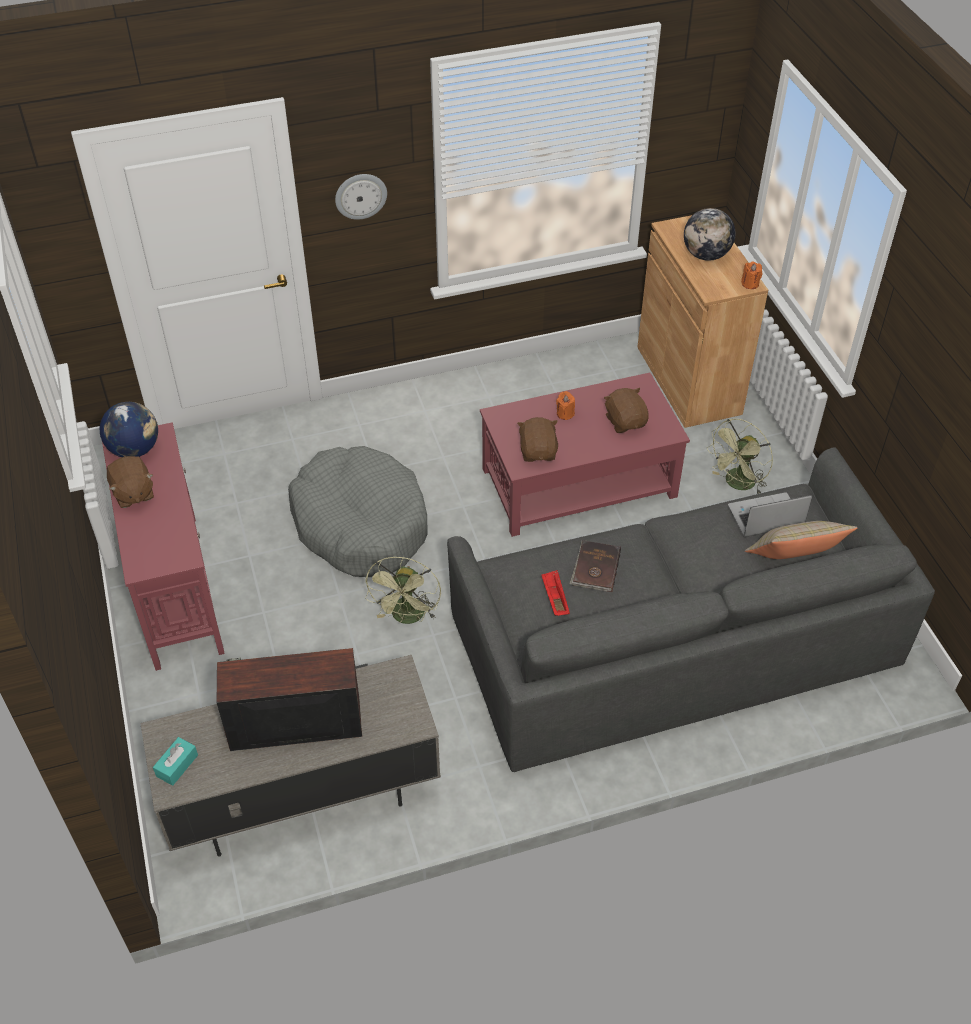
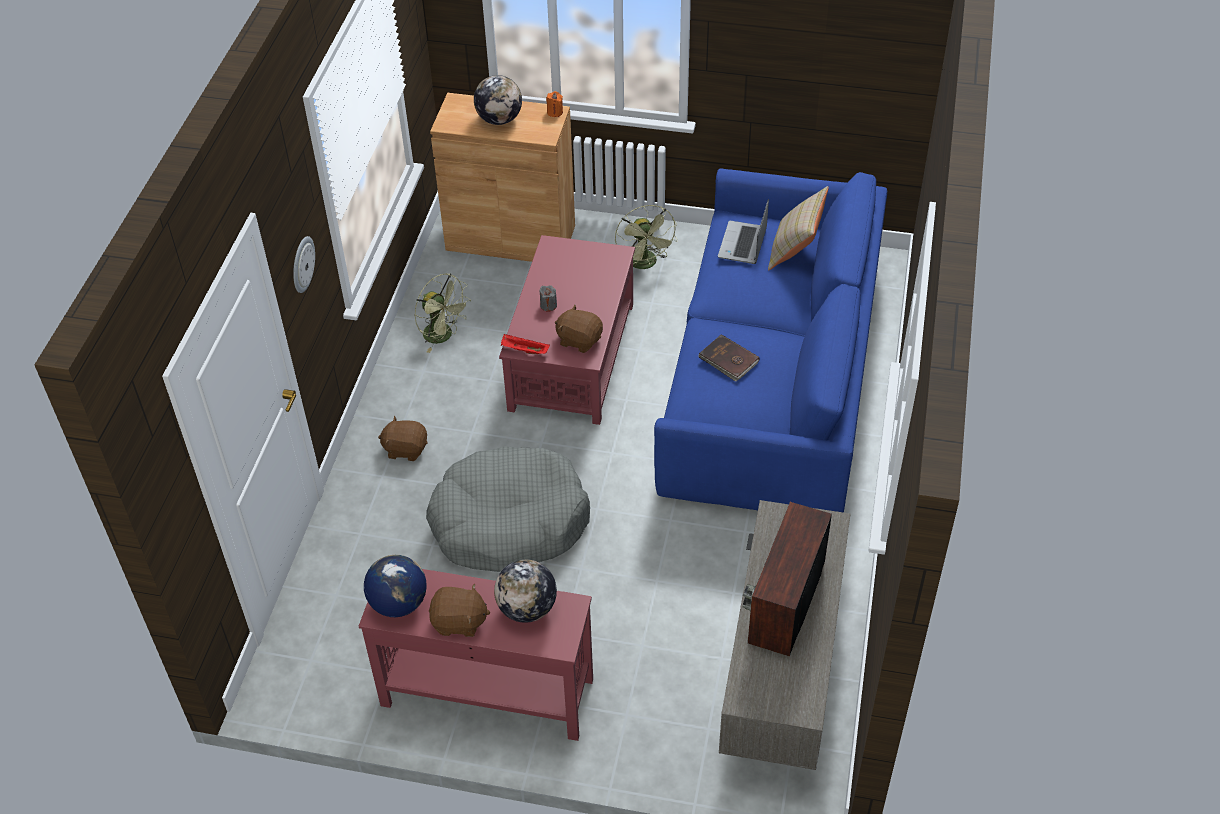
camera: 60 degrees left, 0 degrees up
turquoise tissue box [153,737,198,786] -> none
green fan [365,557,441,624] -> green fan moved to [414,273,470,353]
grey sofa [447,447,935,772] -> blue sofa [654,169,887,513]
red tray [541,570,570,616] -> red tray moved to [501,334,550,354]
orange candle [556,391,575,420] -> grey candle [539,285,557,312]
brown plush toy [604,388,649,433] -> brown plush toy moved to [378,416,427,461]
none -> globe [494,560,557,623]

